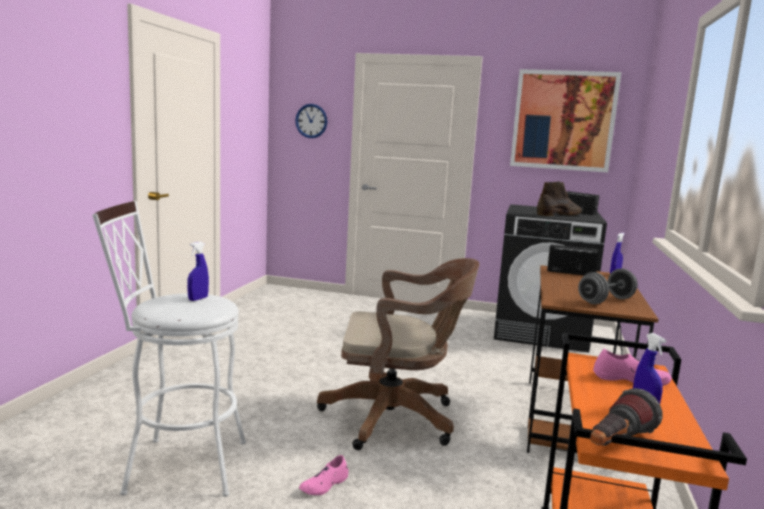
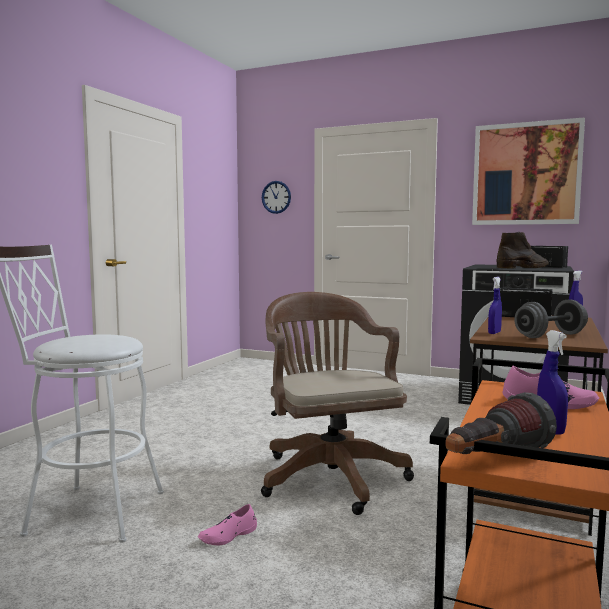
camera: 10 degrees right, 5 degrees down
blue spray bottle [187,242,209,301] -> blue spray bottle moved to [488,277,502,334]
brown office chair [317,258,480,450] -> brown office chair turned 120 degrees counterclockwise [261,292,414,515]

